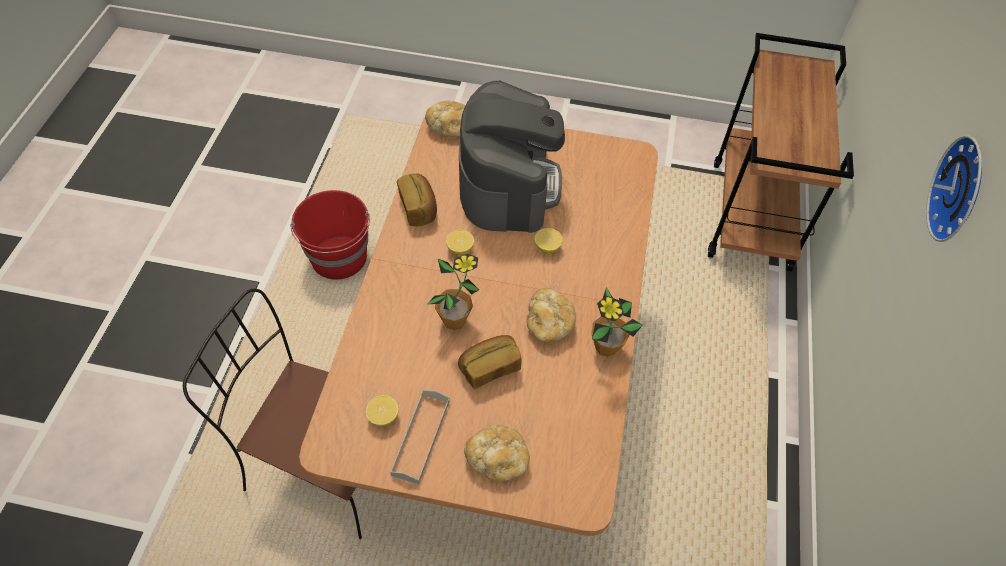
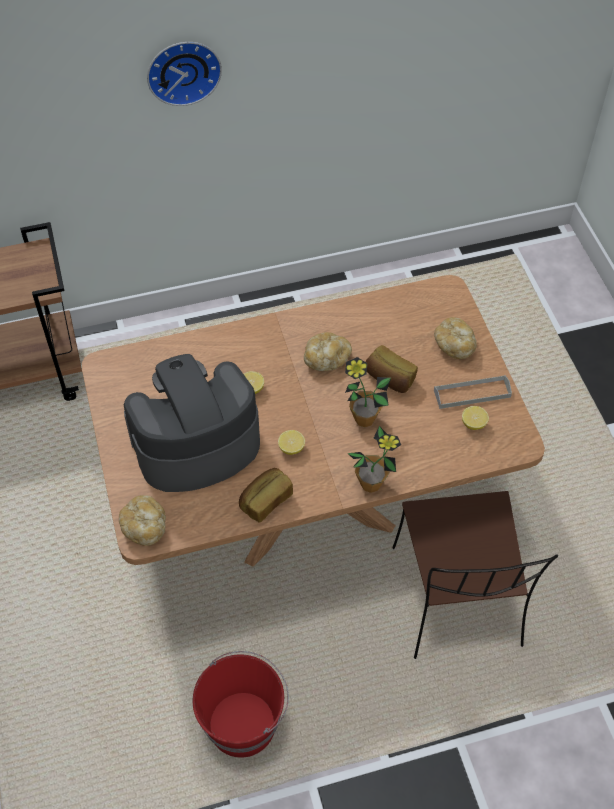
camera: 115 degrees left, 0 degrees up
potted plant [592,287,643,357] -> potted plant moved to [347,426,401,493]

